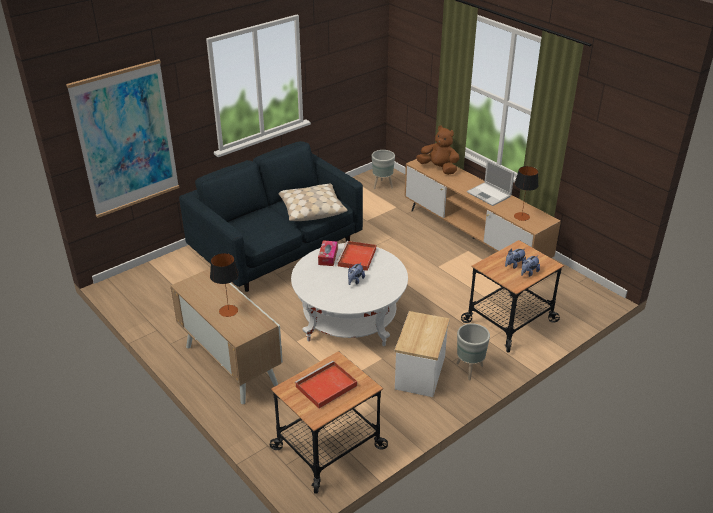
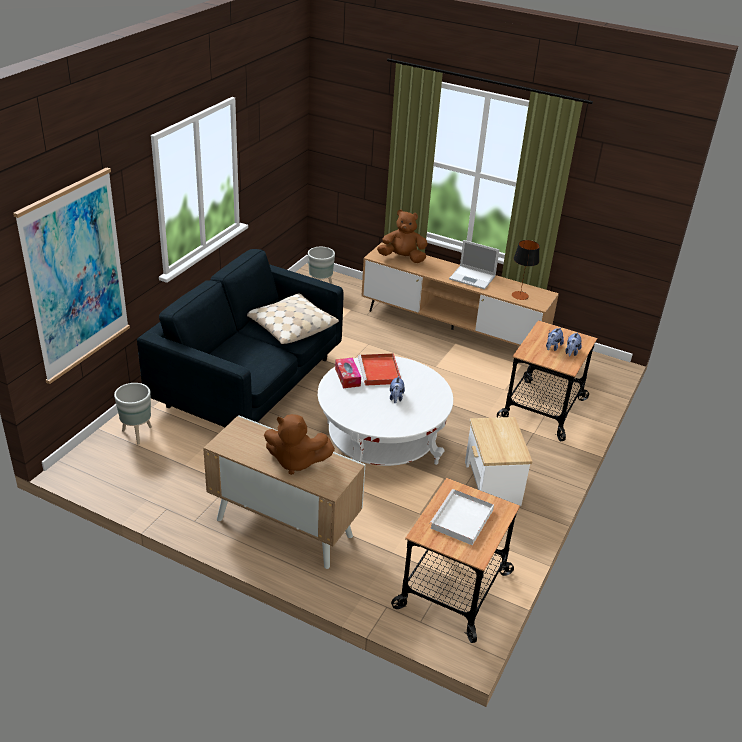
camera: 25 degrees left, 0 degrees up
table lamp [210,253,239,317] -> brown plush toy [264,414,335,475]
red tray [295,361,357,409] -> white tray [430,489,494,545]
grey planter [456,323,490,380] -> grey planter moved to [114,383,152,445]

